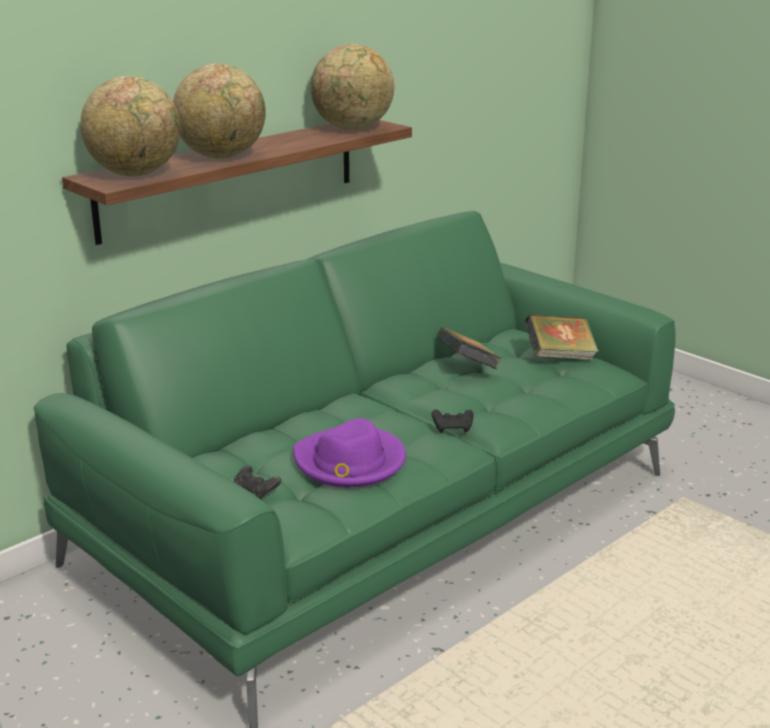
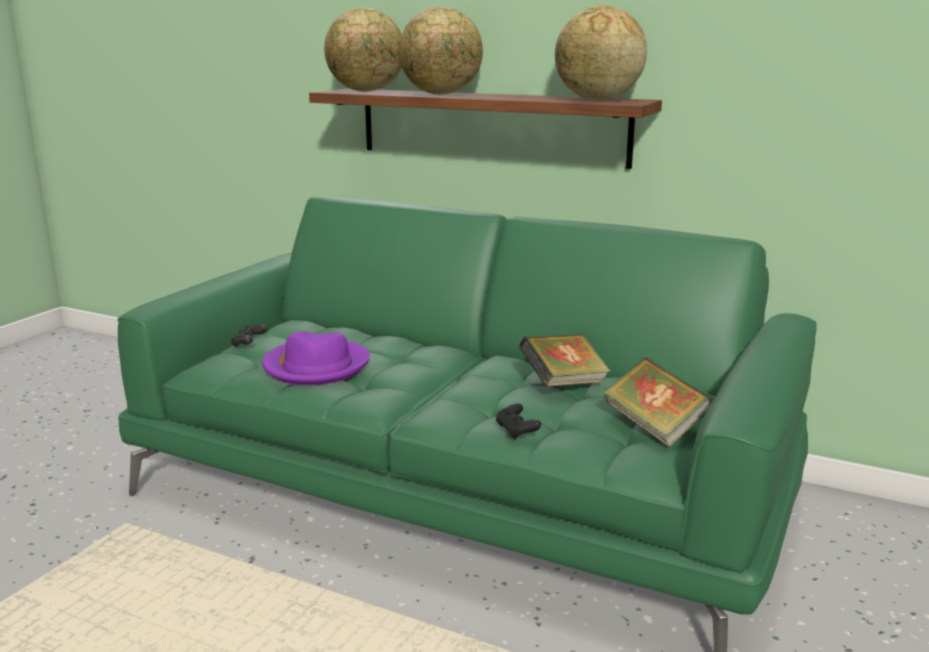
camera: 70 degrees right, 5 degrees down
black game controller [432,409,473,433] -> black game controller moved to [496,404,541,440]

